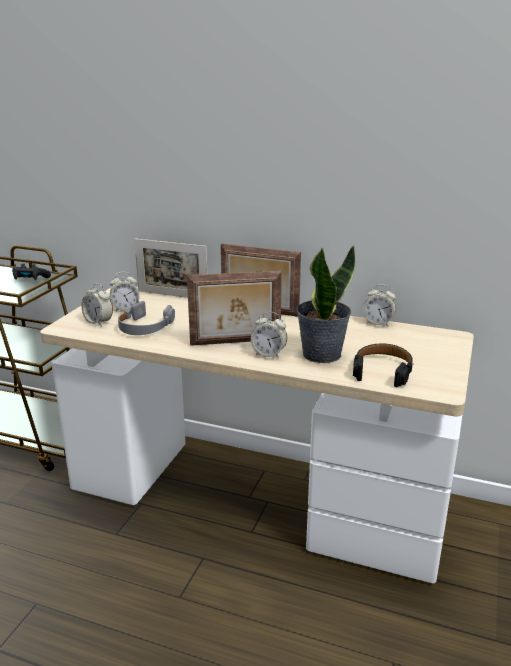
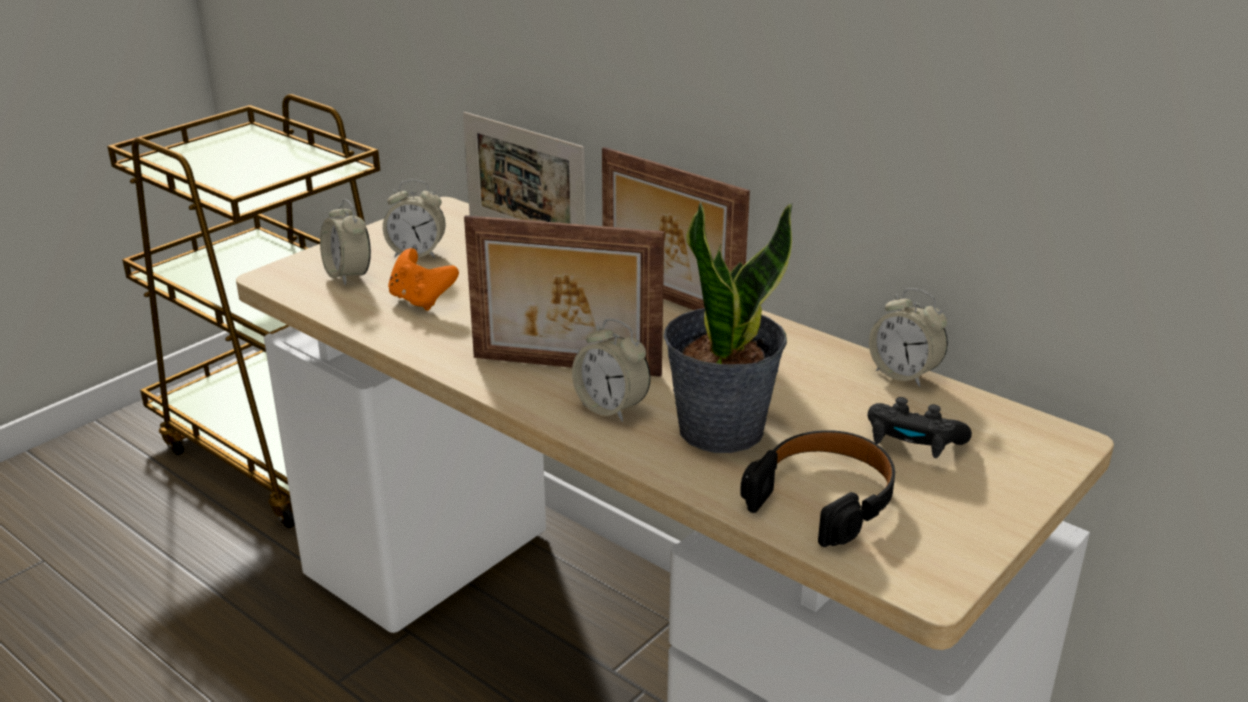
camera: 20 degrees right, 5 degrees up
black game controller [12,264,51,280] -> black game controller moved to [868,397,972,458]
grey headphones [118,301,175,335] -> orange game controller [388,248,459,311]

